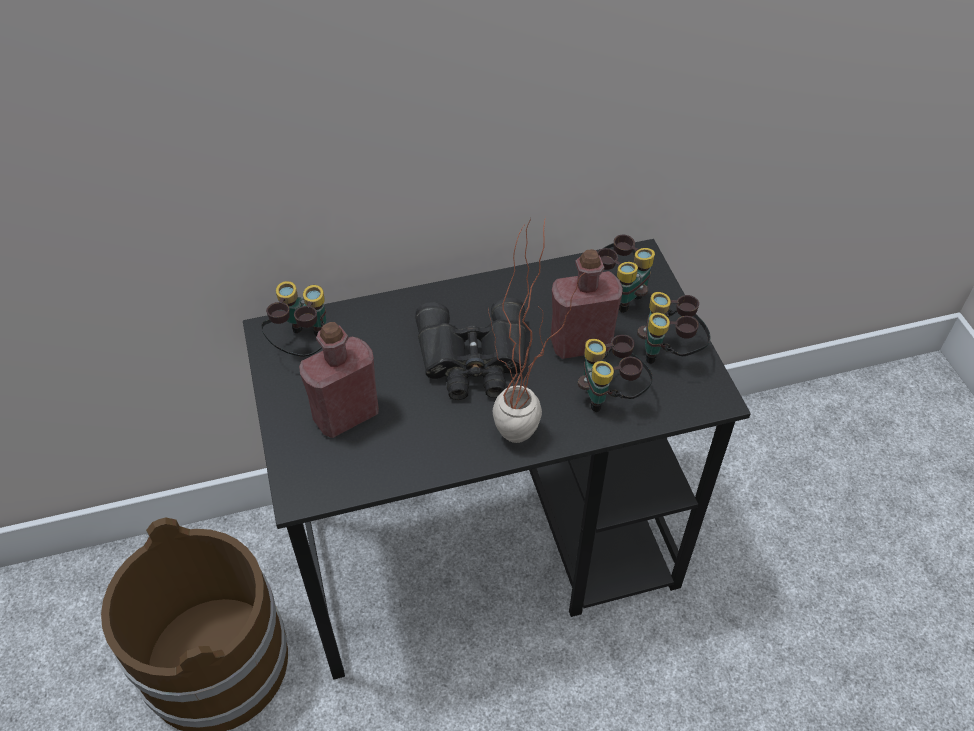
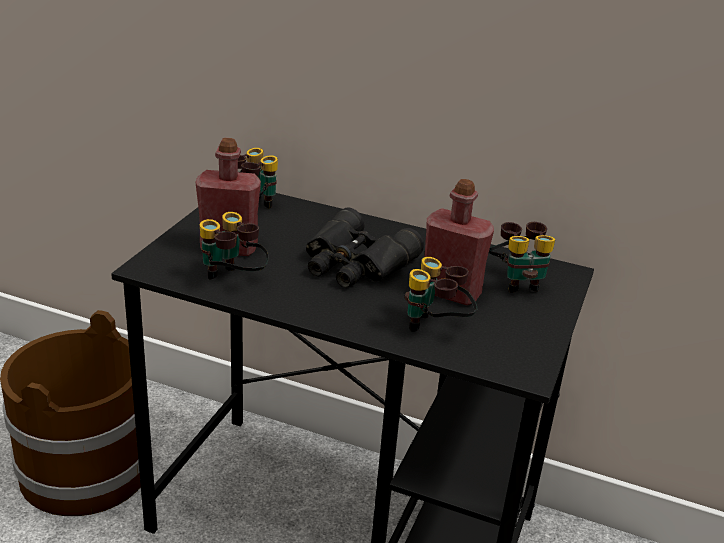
camera: 35 degrees right, 20 degrees down
potted plant [488,217,586,443] -> none
binoculars [637,292,711,364] -> binoculars moved to [200,212,269,279]

